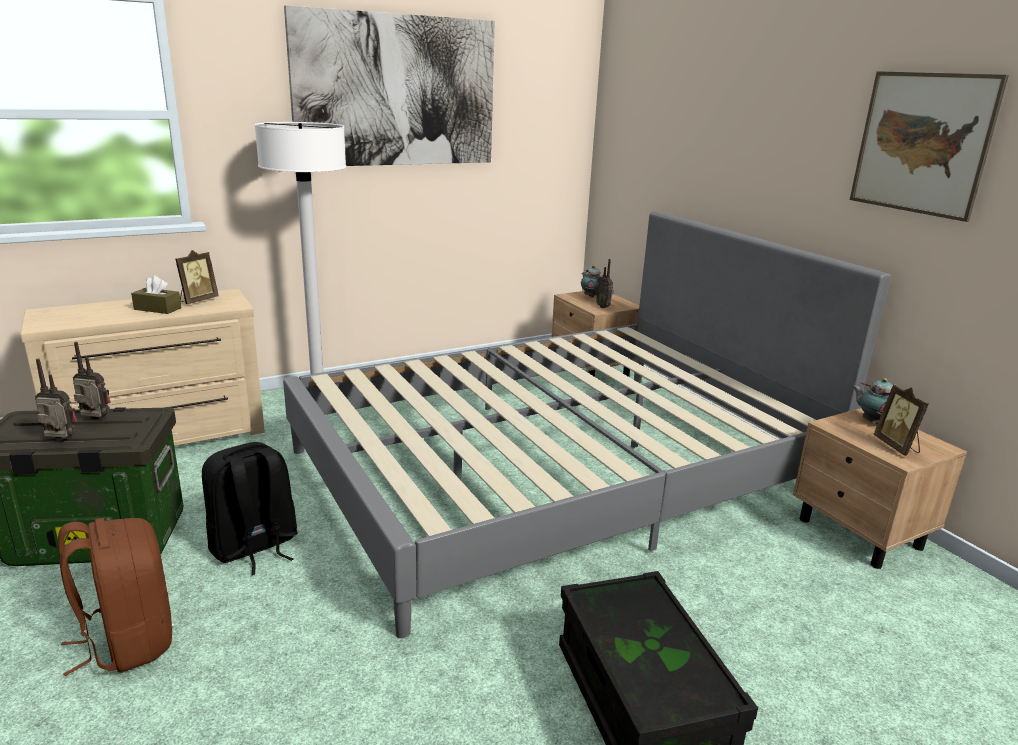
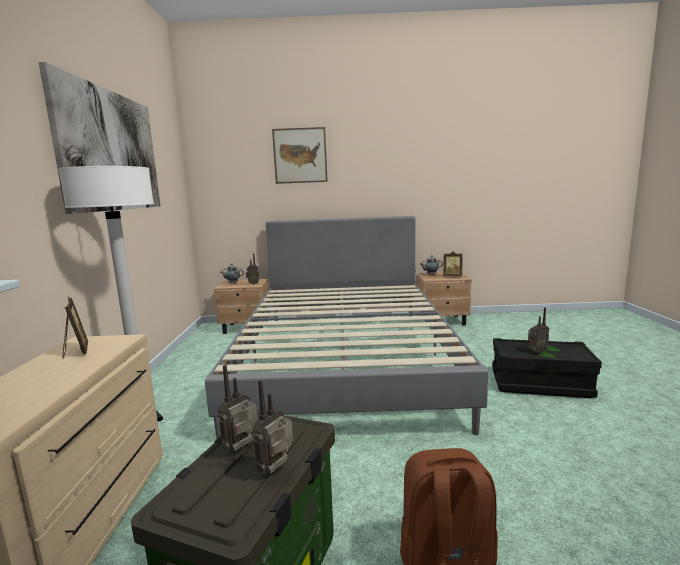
camera: 60 degrees left, 10 degrees down
brown tissue box [131,276,181,314] -> none
black backpack [202,442,298,575] -> none
picture [850,71,1009,222] -> picture moved to [272,127,328,184]
none -> radio [528,307,549,353]

